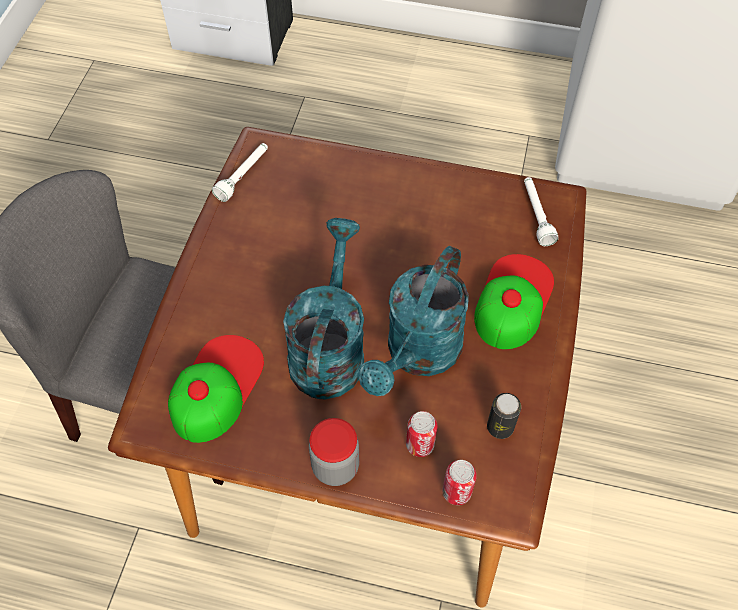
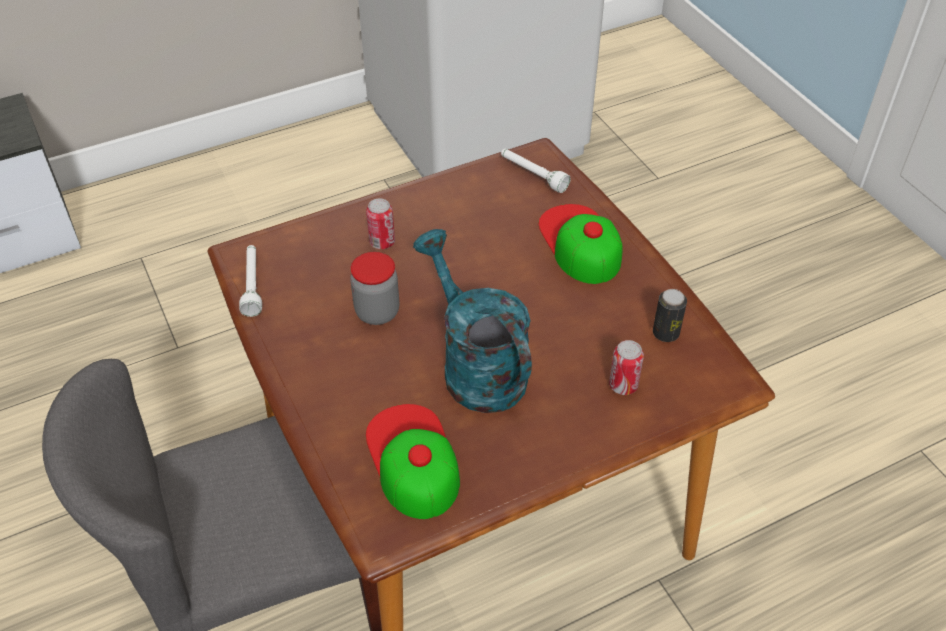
camera: 40 degrees left, 10 degrees down
jar [309,418,359,486] -> jar moved to [350,252,400,325]
turquoise watering can [359,246,469,396] -> none
can [442,460,477,505] -> can moved to [366,198,395,249]

